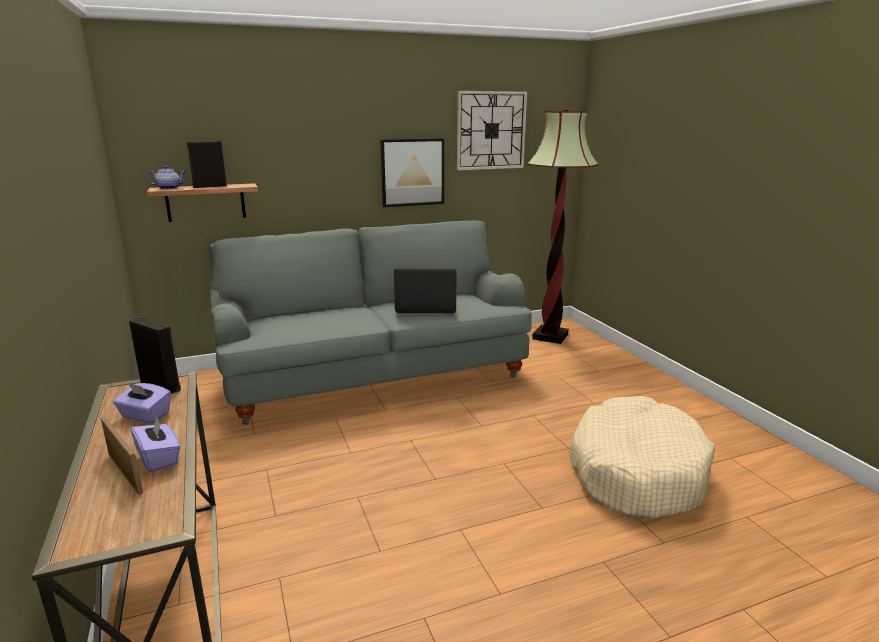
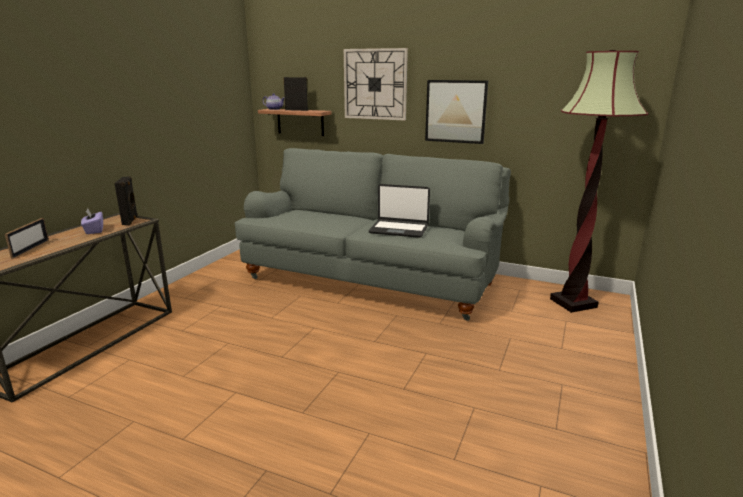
camera: 45 degrees right, 0 degrees up
purple tissue box [131,415,180,473] -> none
laptop [394,267,457,313] -> laptop turned 150 degrees clockwise [368,184,430,238]
wall clock [457,91,527,170] -> wall clock moved to [344,48,408,121]
beige dog bed [569,396,715,519] -> none

